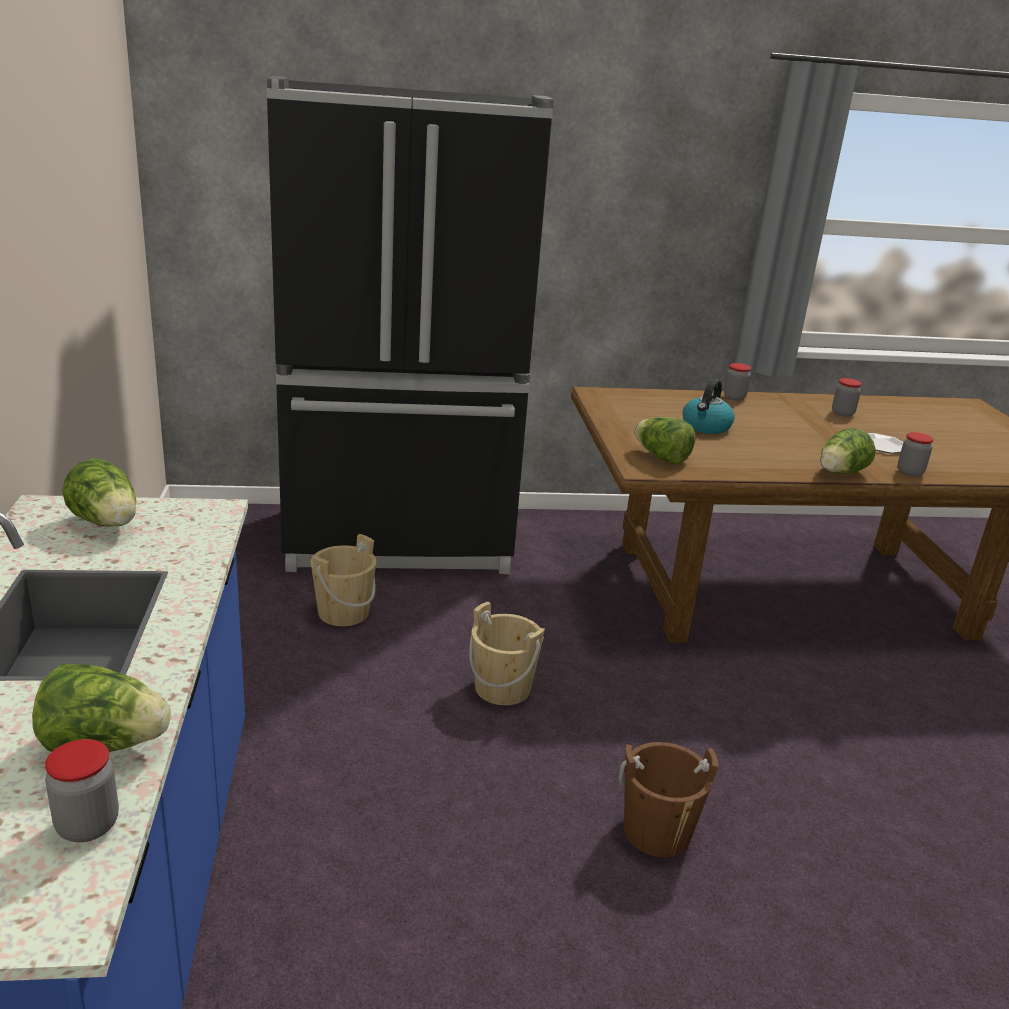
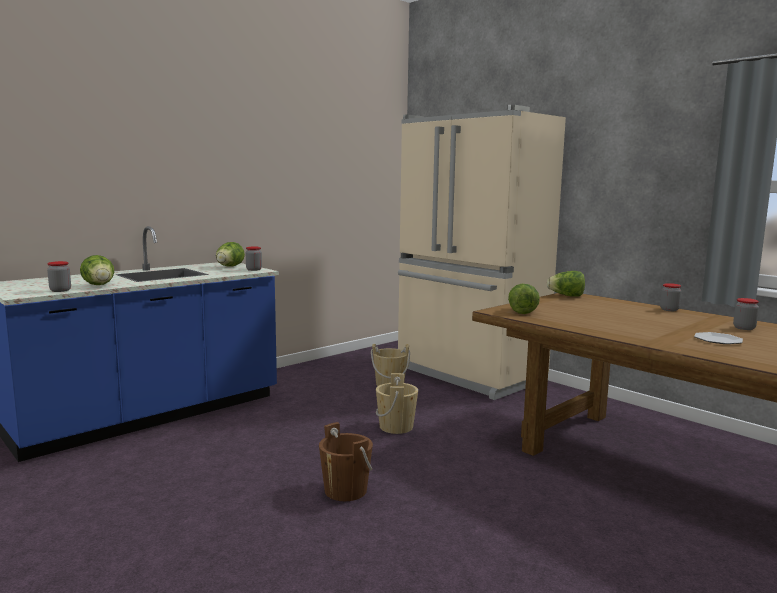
camera: 55 degrees right, 15 degrees down
black fridge [267,76,554,574] -> beige fridge [398,105,566,400]
kettle [683,379,735,434] -> none
lettuce [820,428,876,474] -> lettuce moved to [547,271,585,297]
jar [897,432,934,477] -> jar moved to [246,246,262,271]

